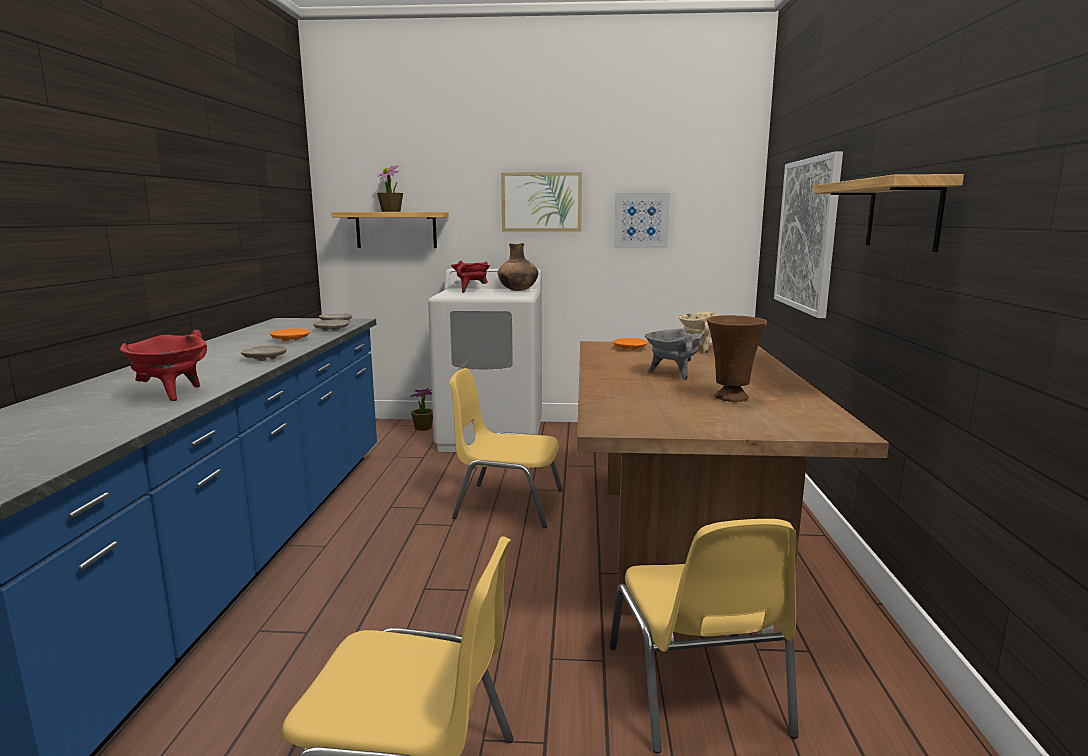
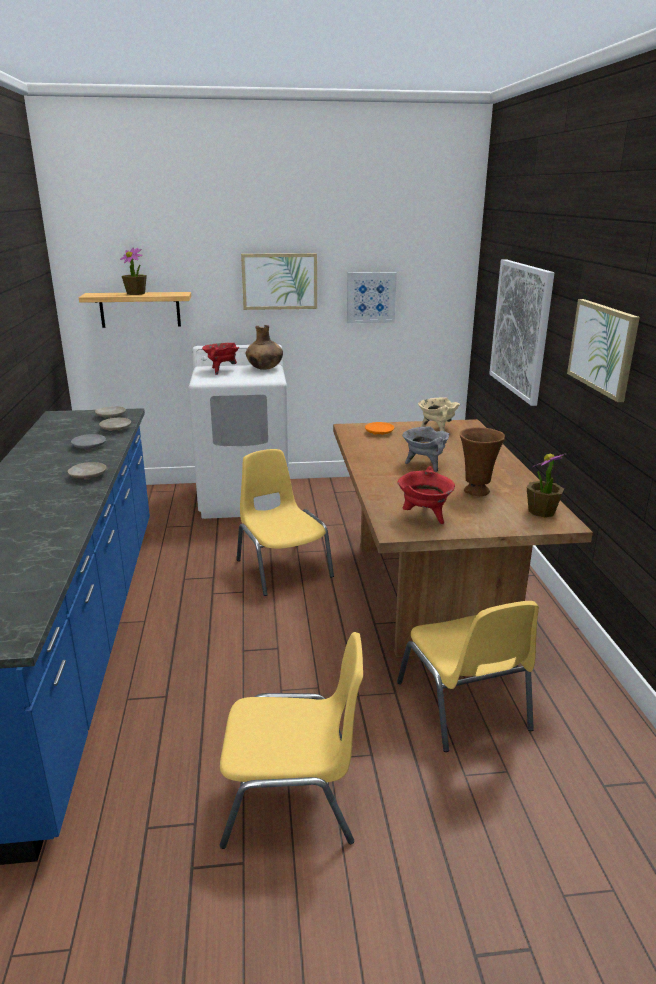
camera: 10 degrees left, 10 degrees up
red cooking pot [120,330,207,401] -> red cooking pot moved to [397,466,455,524]
orange plate [270,328,310,342] -> grey plate [71,434,106,450]
potted plant [410,388,433,431] -> potted plant moved to [527,453,566,518]
yellow chair [450,368,563,528] -> yellow chair turned 60 degrees clockwise [237,449,334,596]
shelf [813,174,964,252] -> picture [567,299,640,402]

